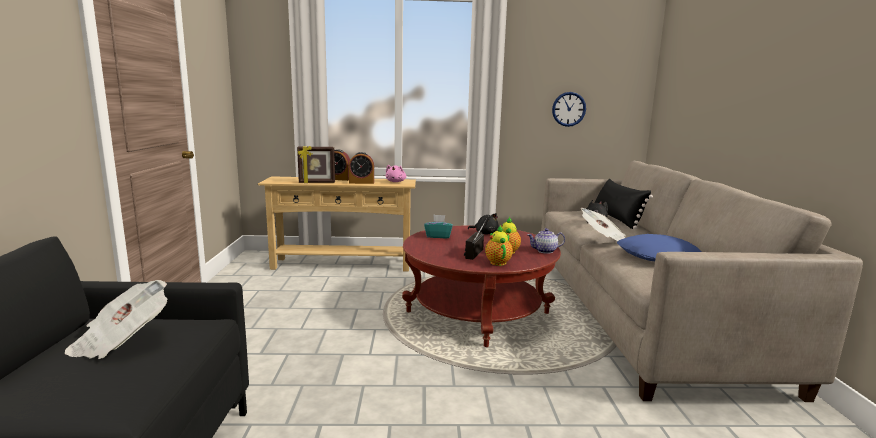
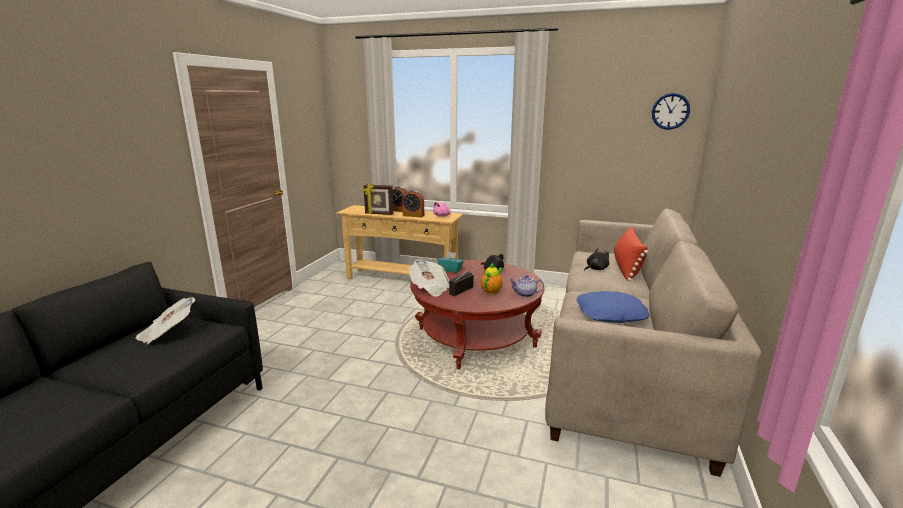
camera: 20 degrees right, 5 degrees up
teapot [485,225,513,266] -> none
wall clock [552,92,586,127] -> wall clock moved to [652,93,690,130]
newspaper [581,208,626,241] -> newspaper moved to [409,259,449,297]
black pillow [595,179,653,229] -> red pillow [614,226,648,281]

